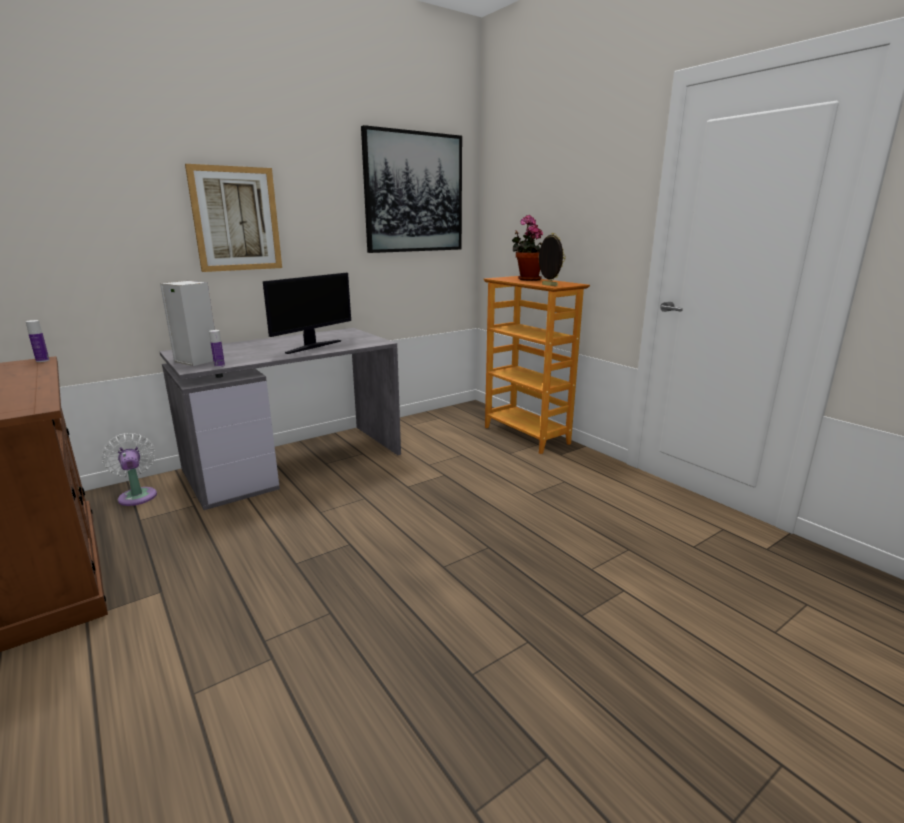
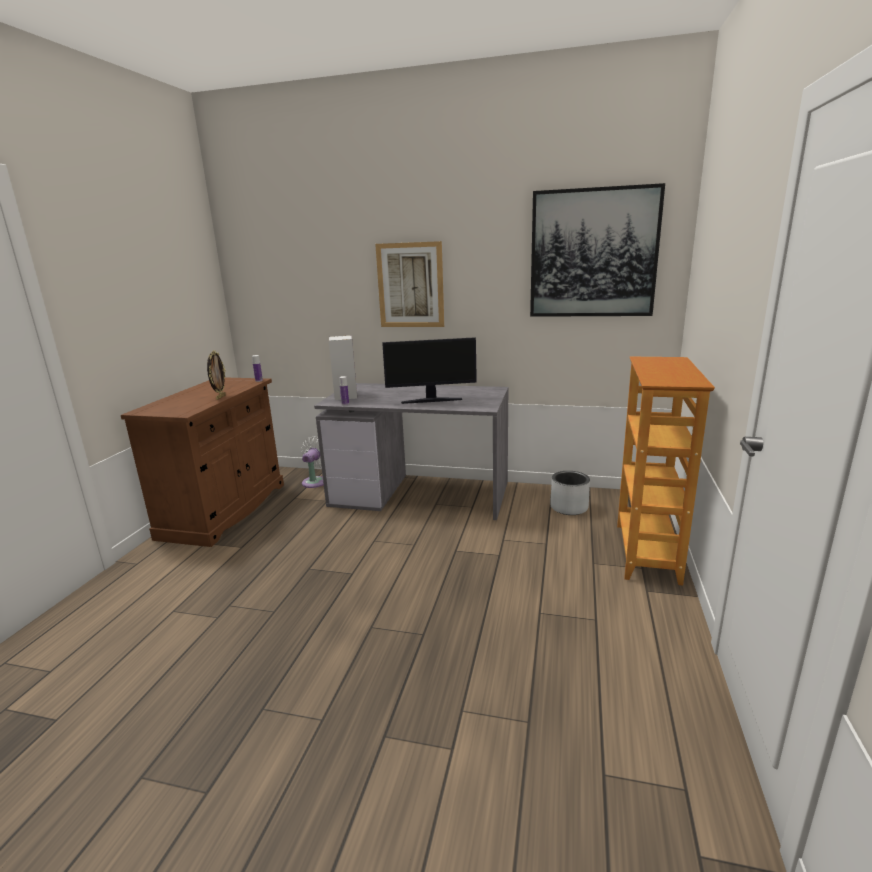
camera: 50 degrees right, 0 degrees up
potted plant [512,215,543,281] -> none
picture frame [538,233,566,286] -> picture frame moved to [207,350,226,400]
none -> grey planter [550,471,590,515]

